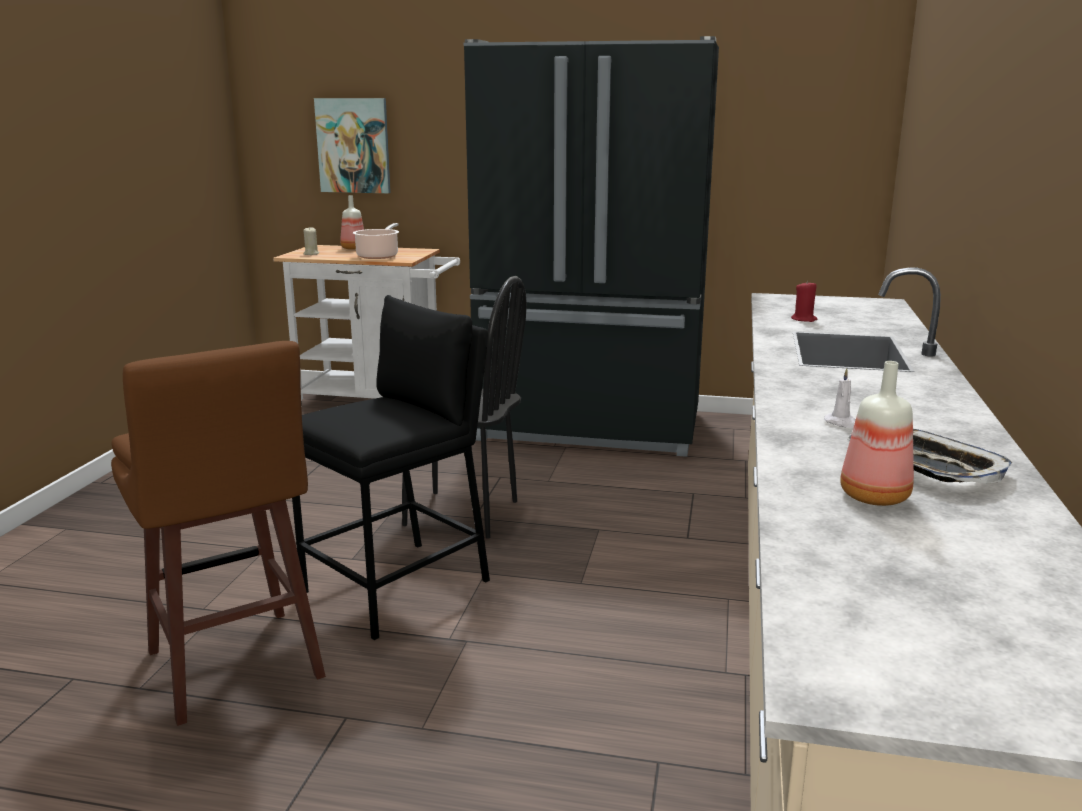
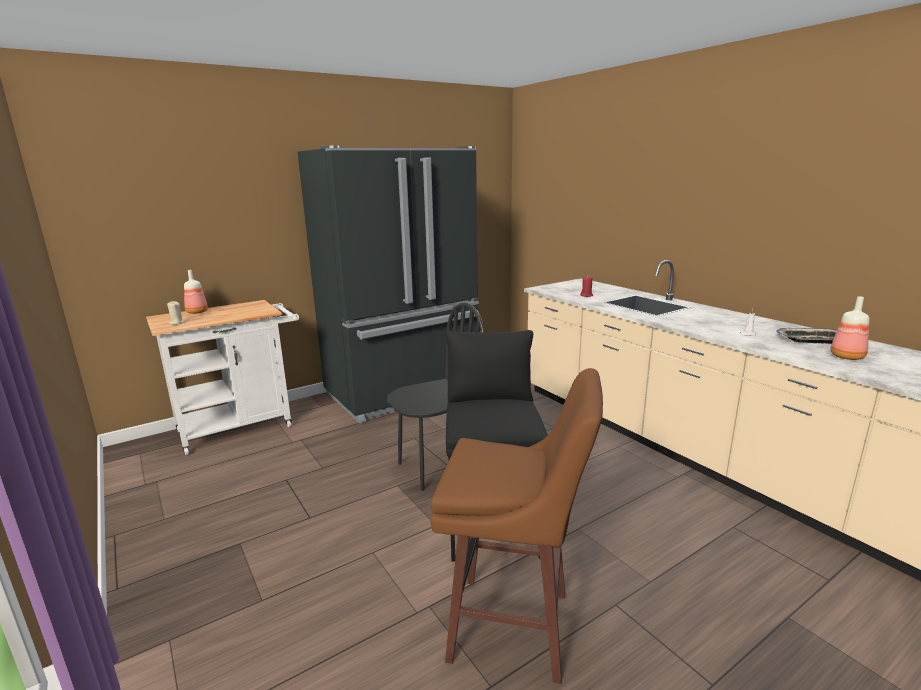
camera: 45 degrees left, 0 degrees up
picture [314,98,391,193] -> none
cooking pot [353,223,399,259] -> none

